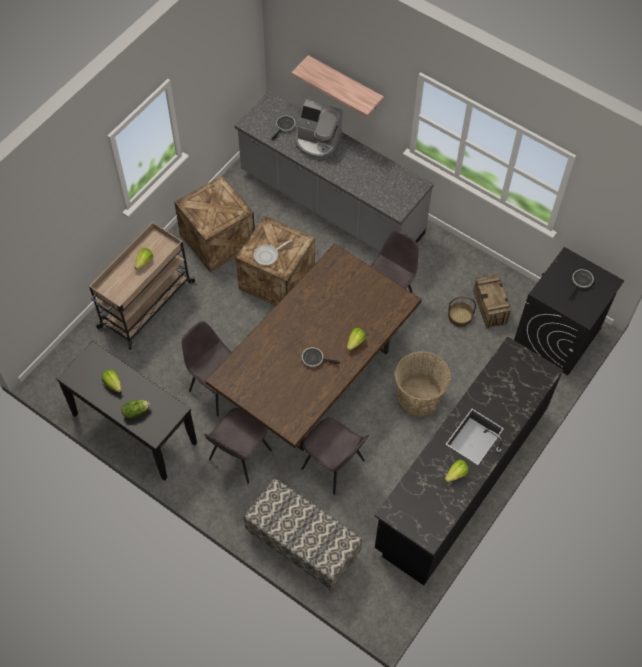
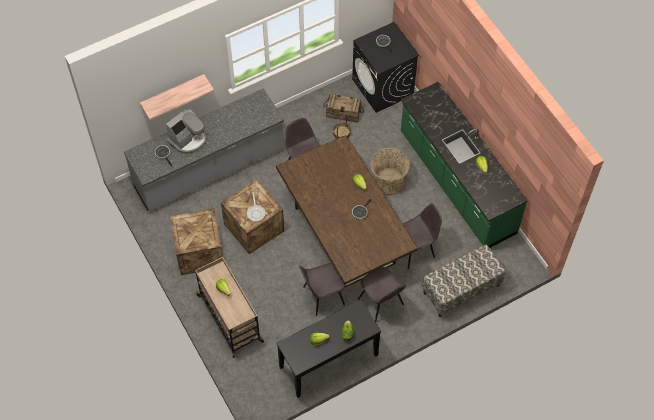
camera: 65 degrees left, 0 degrees up
black counter [375,336,563,585] -> green counter [401,82,528,248]

